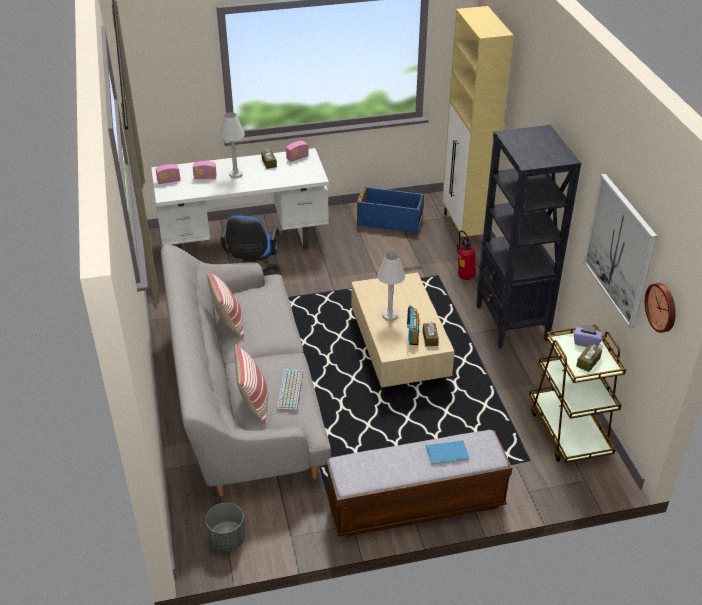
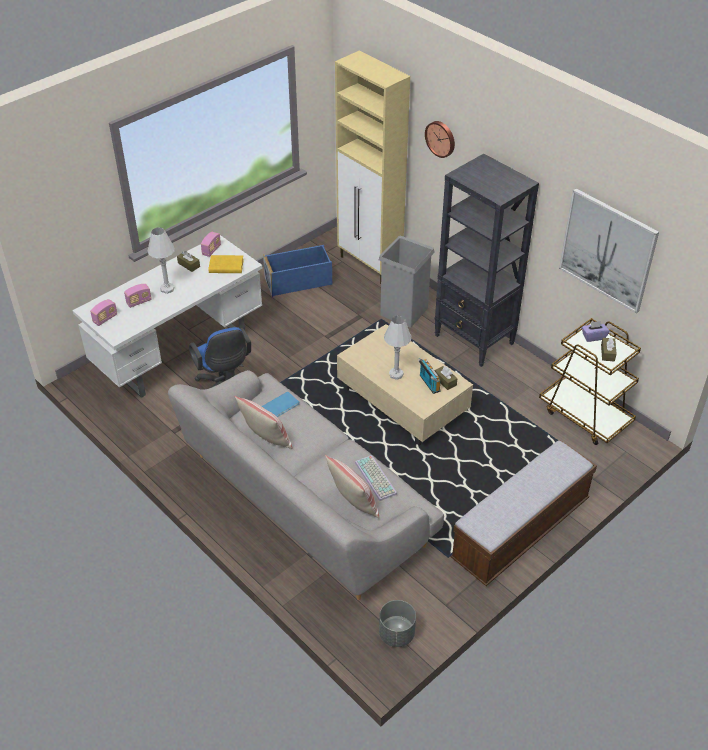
camera: 30 degrees left, 5 degrees up
blue book [426,440,469,465] -> blue book moved to [262,391,300,417]
fire extinguisher [457,231,476,280] -> grey trash can [379,236,435,328]
wall clock [645,283,676,333] -> wall clock moved to [425,121,455,158]
none -> yellow book [208,255,244,273]

